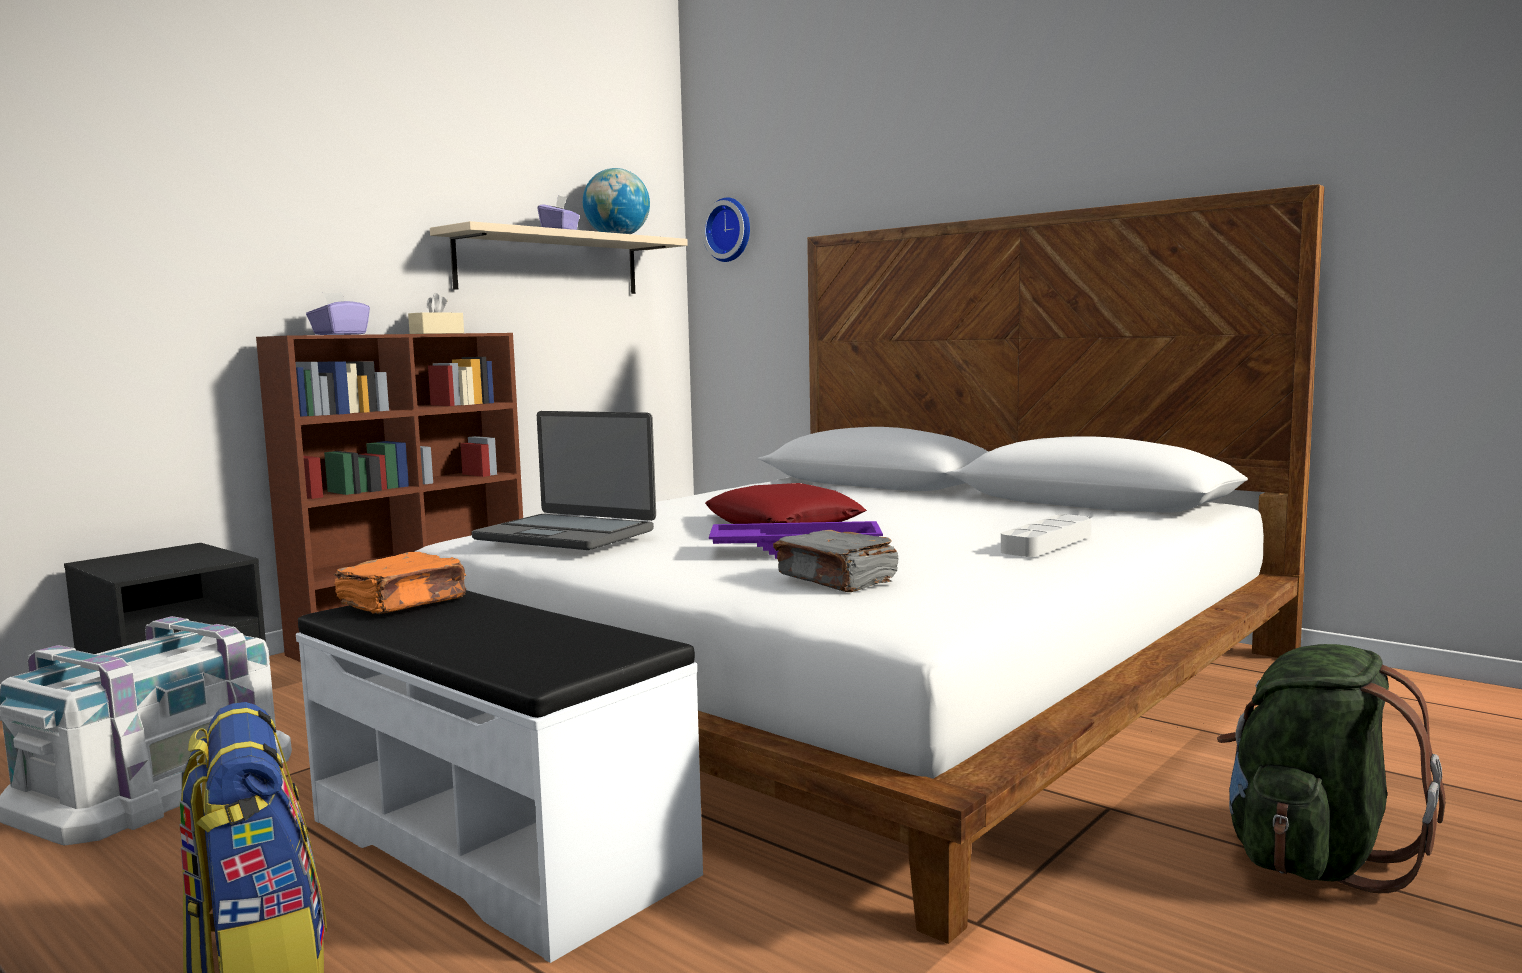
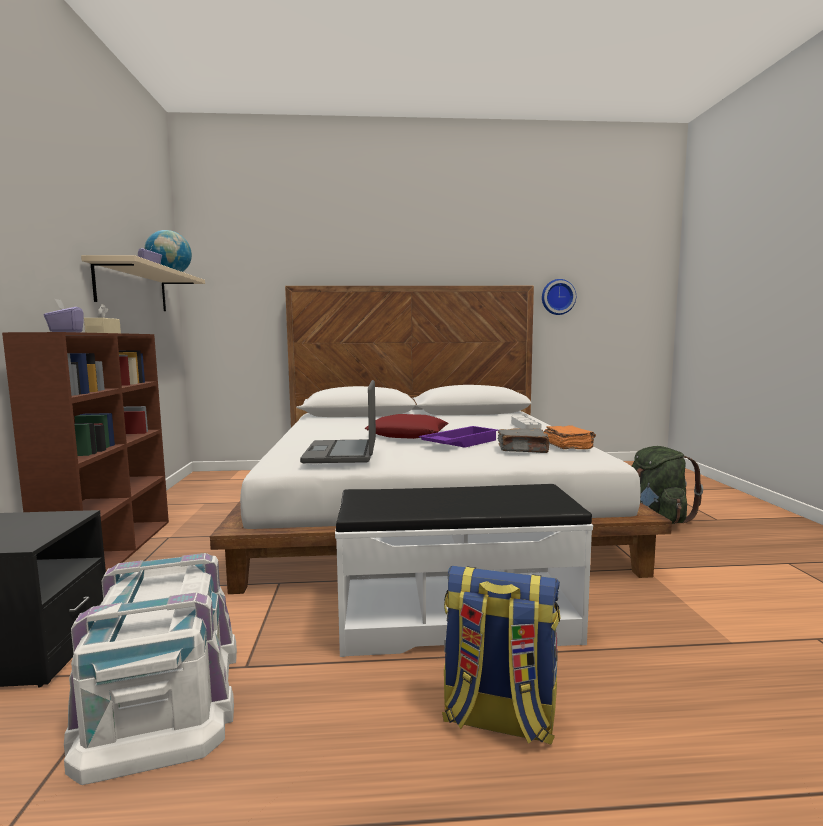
camera: 45 degrees left, 0 degrees up
orange book [334,552,467,614] -> orange book moved to [544,425,596,449]
laptop [472,411,656,550] -> laptop turned 105 degrees clockwise [300,380,376,463]
wall clock [702,198,750,262] -> wall clock moved to [542,279,576,315]

